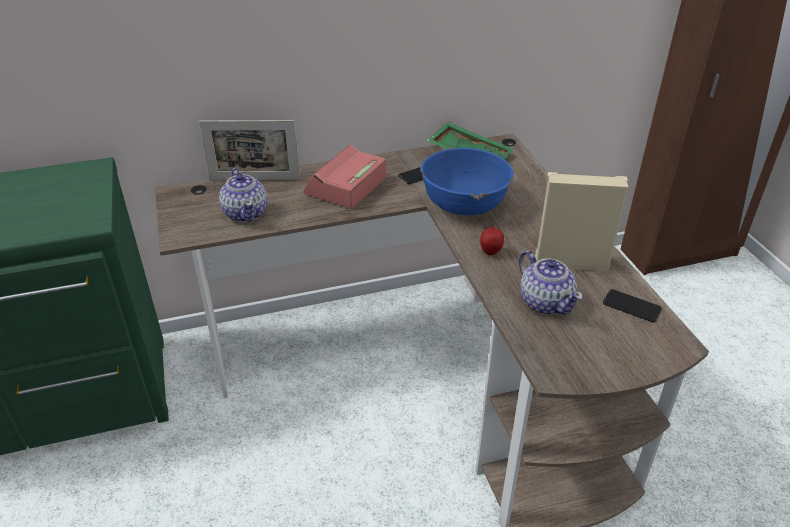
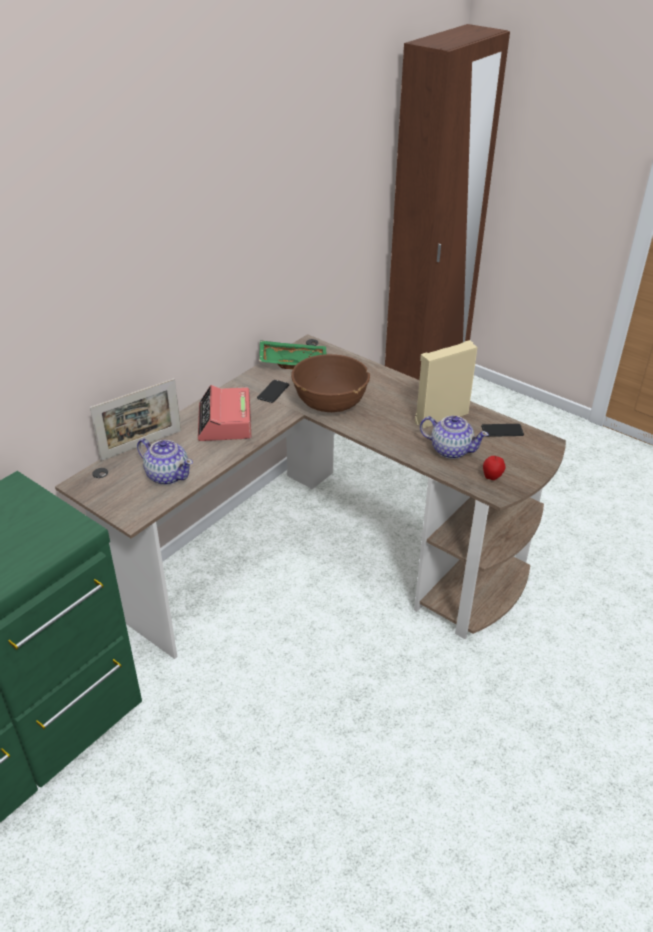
camera: 35 degrees left, 0 degrees up
blue bowl [420,148,514,215] -> brown bowl [291,354,370,412]
apple [480,226,504,255] -> apple moved to [483,456,505,480]

